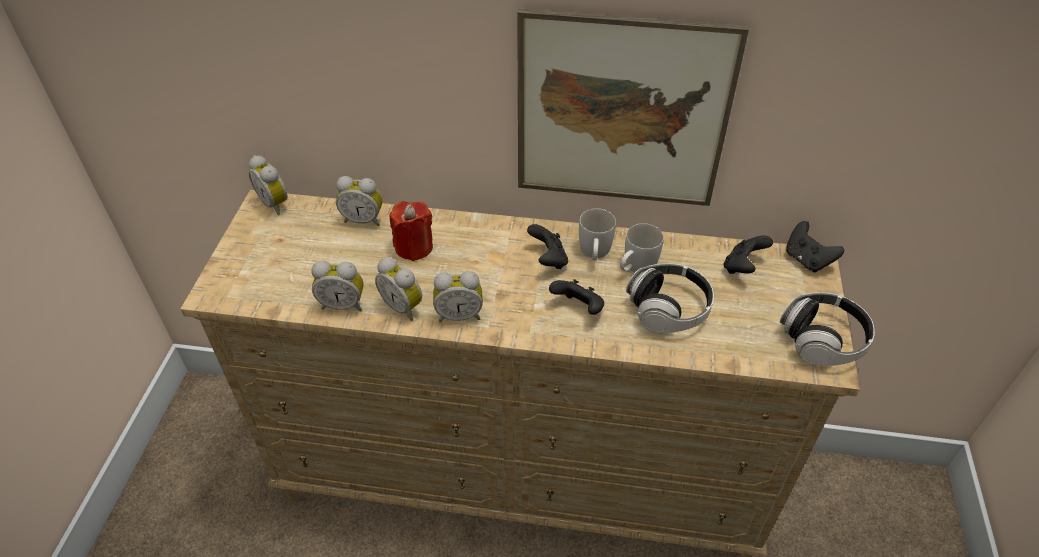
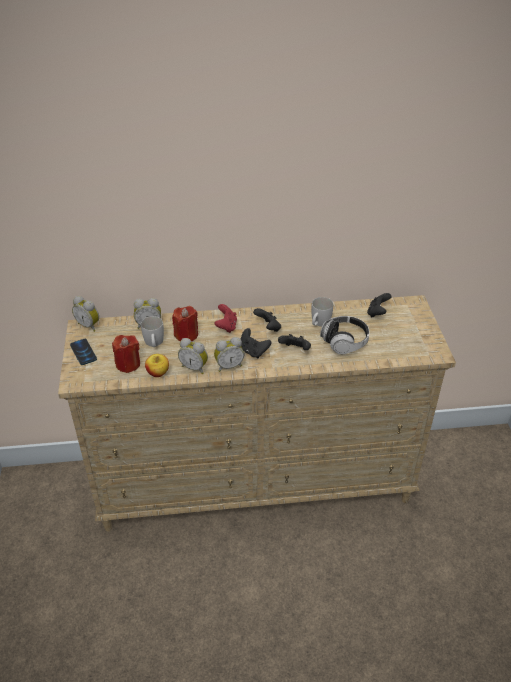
camera: 15 degrees left, 5 degrees down
alarm clock [312,261,363,311] -> apple [145,354,169,377]
picture [517,9,749,206] -> none
white mug [579,208,616,260] -> white mug moved to [141,316,164,347]
headphones [780,292,875,366] -> none
black game controller [786,221,844,273] -> black game controller moved to [241,328,271,358]
none -> phone [70,339,97,365]
none -> red candle [112,335,140,373]
none -> red game controller [215,304,237,333]

